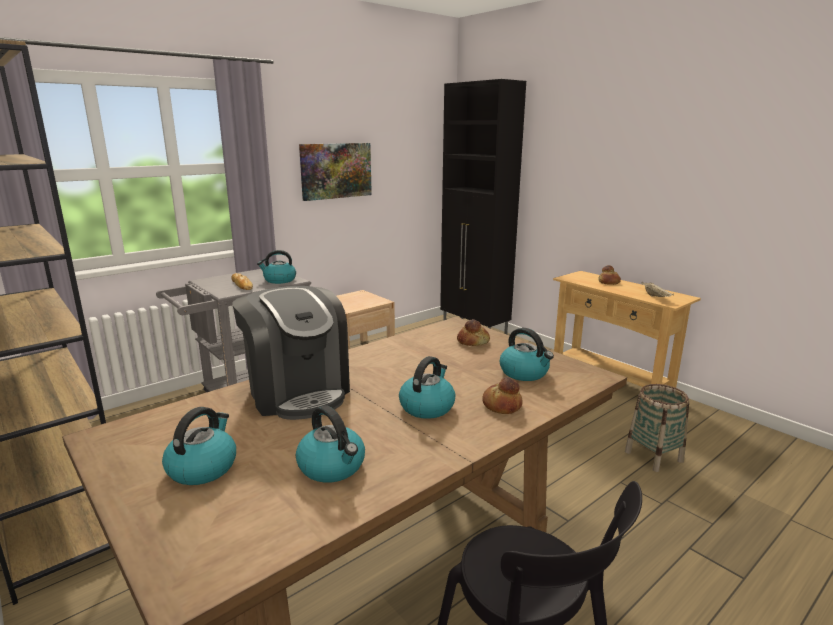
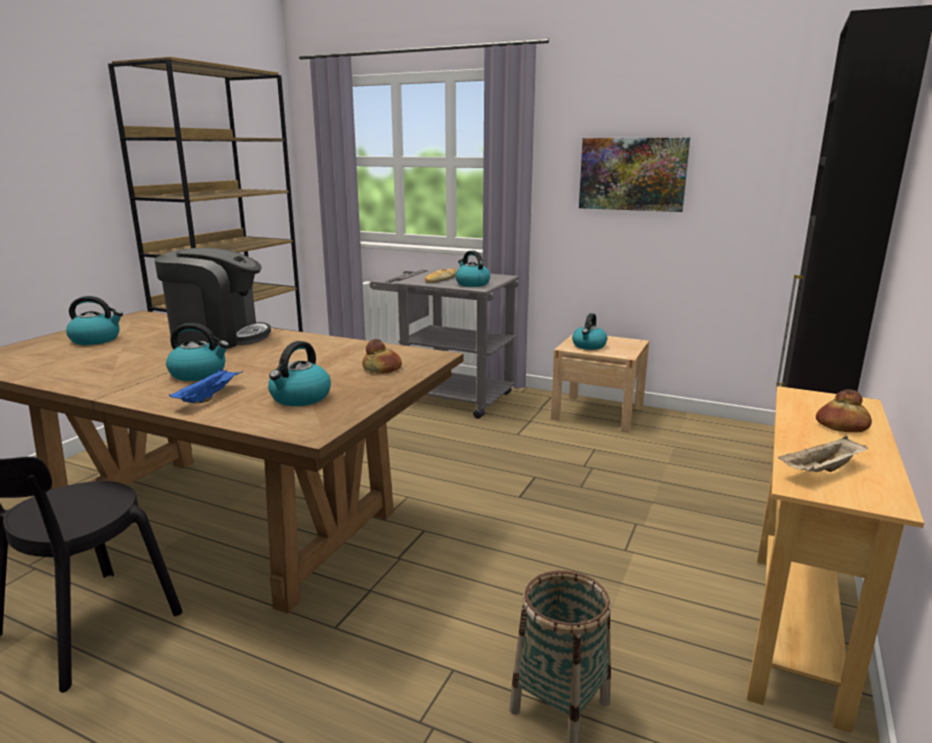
camera: 65 degrees right, 0 degrees up
coffee machine [233,286,350,420] -> coffee machine turned 120 degrees counterclockwise [154,248,271,349]
kettle [296,405,365,483] -> kettle moved to [572,313,607,350]
bread [482,377,523,414] -> blue tray [169,368,243,403]

